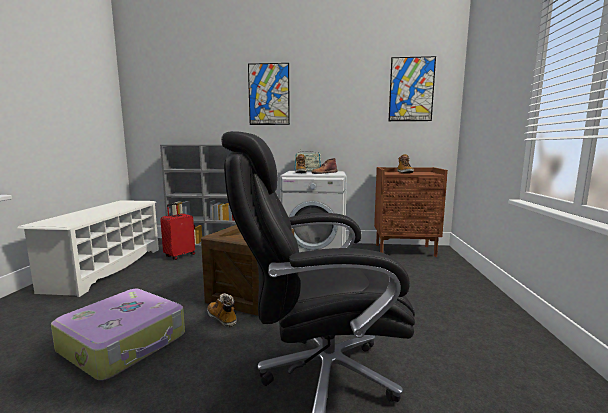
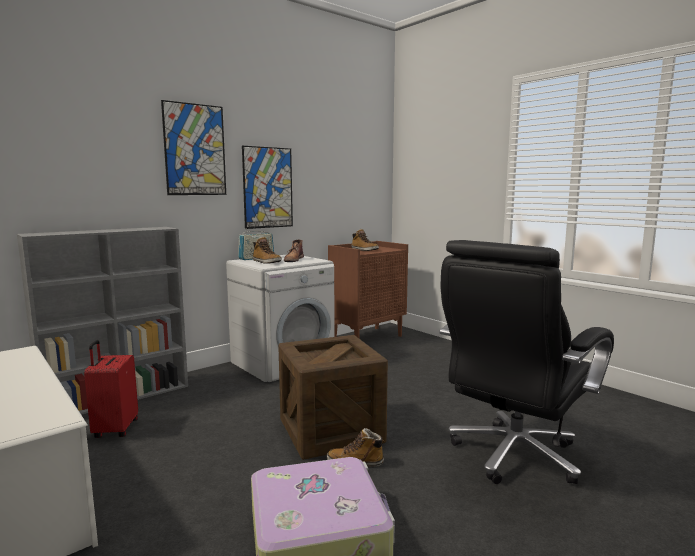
camera: 45 degrees left, 0 degrees up
picture [389,56,436,121] -> picture moved to [242,146,293,229]

